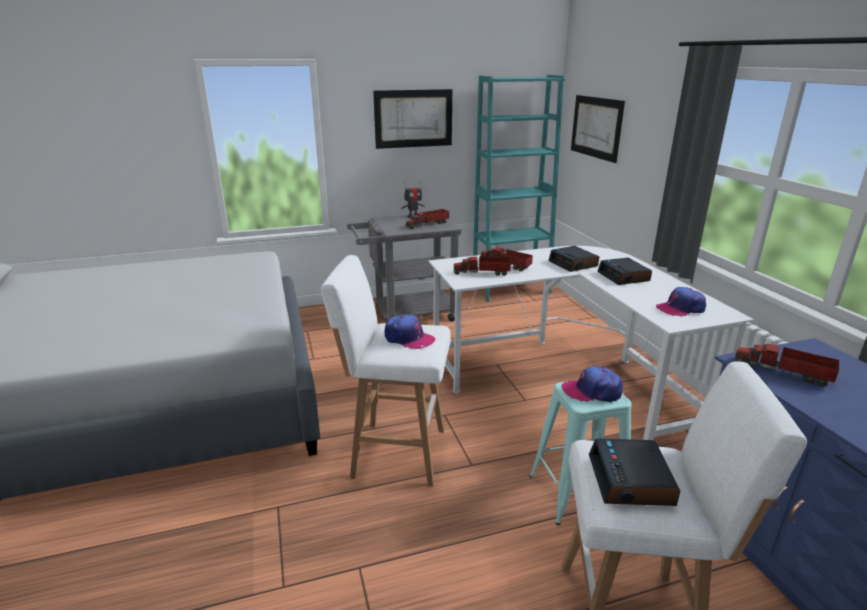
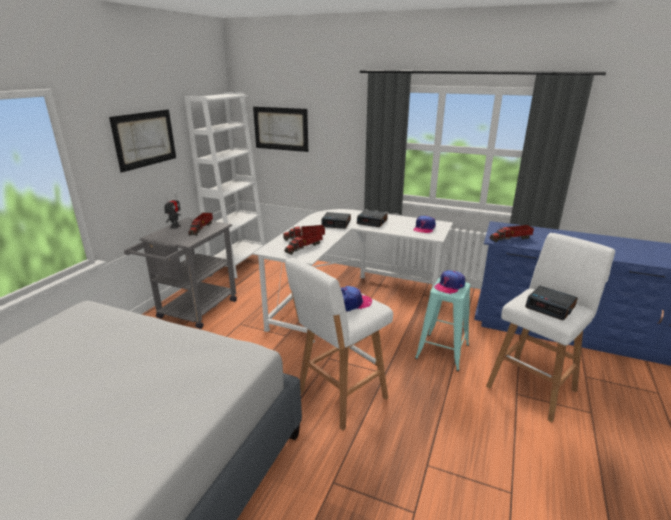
camera: 50 degrees left, 0 degrees up
turquoise bookcase [473,75,565,302] -> white bookcase [184,92,265,278]

